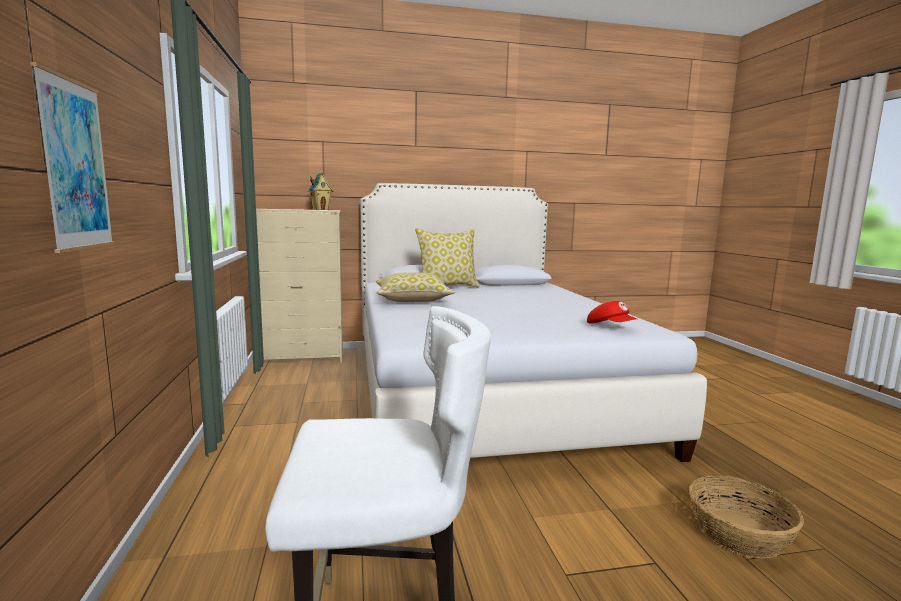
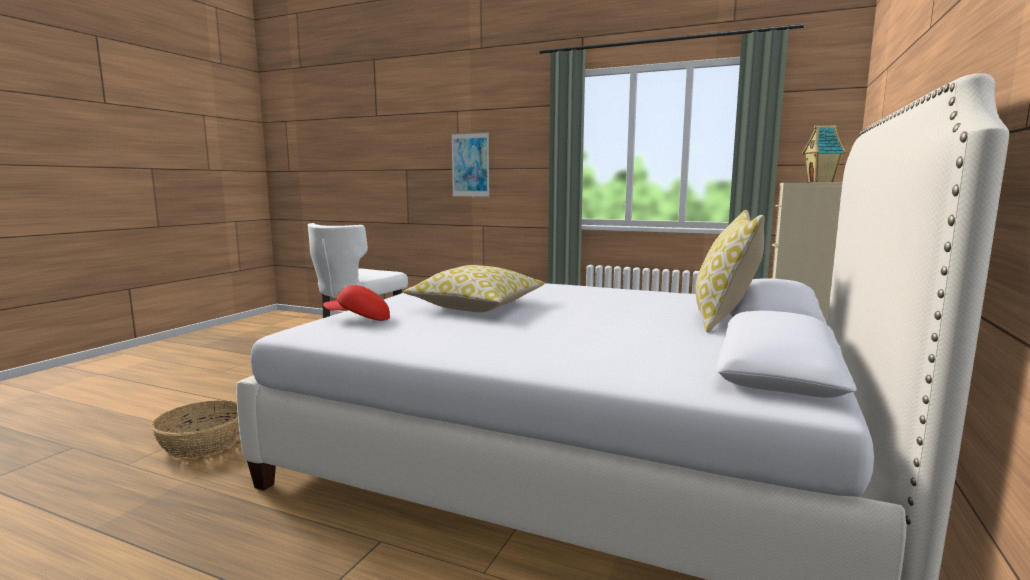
camera: 125 degrees right, 0 degrees up
pillow [376,273,455,302] -> pillow moved to [403,265,545,312]

